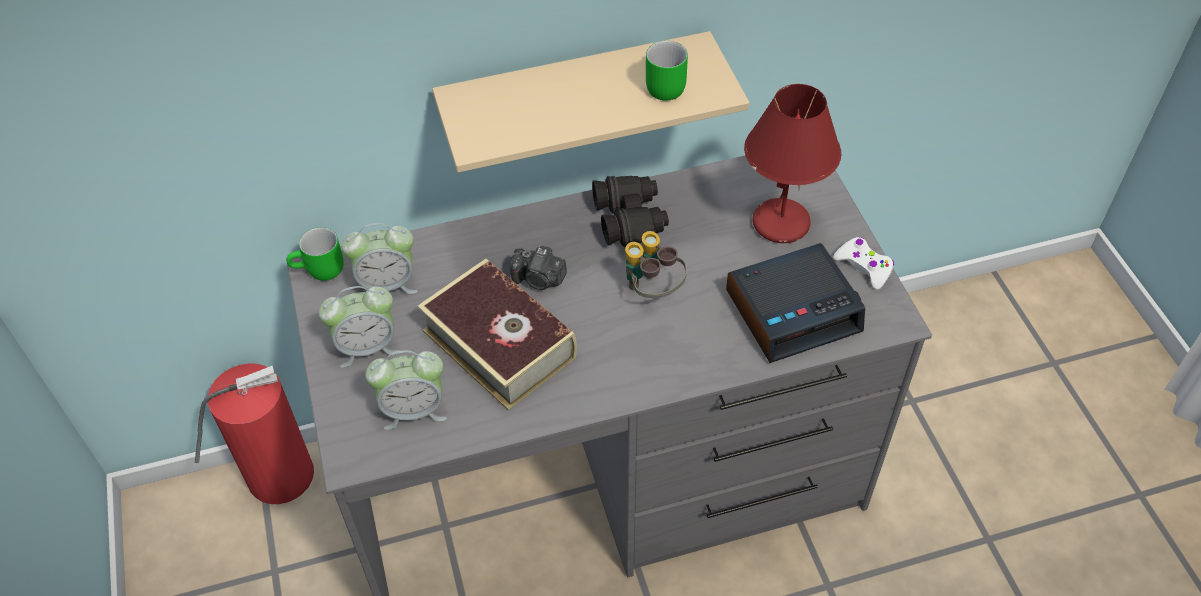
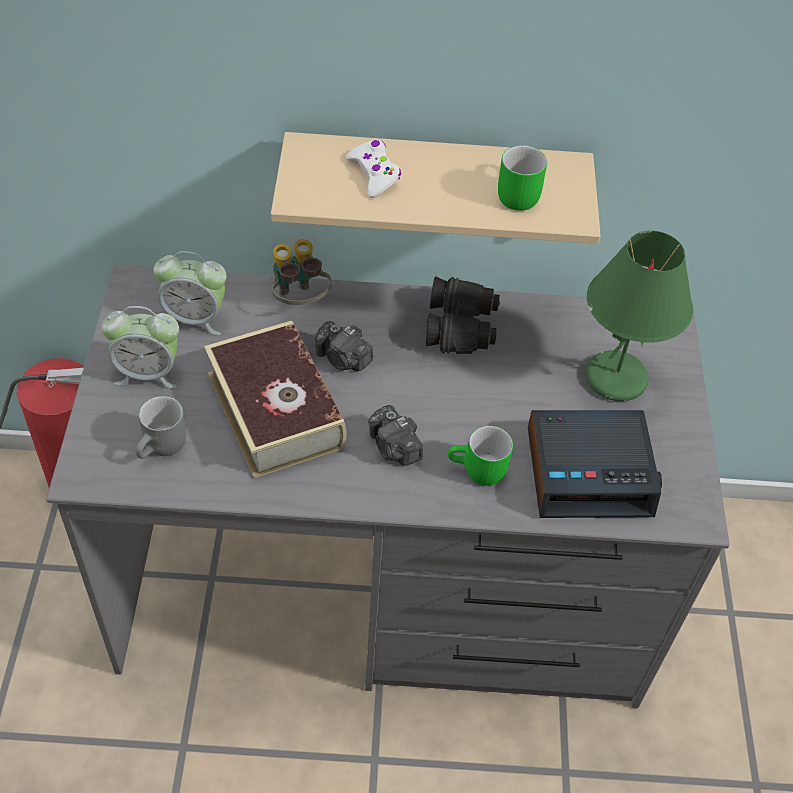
camera: 15 degrees right, 0 degrees up
green mug [286,227,343,281] -> green mug moved to [448,426,513,486]
alarm clock [365,350,447,430] -> grey mug [135,396,186,459]
binoculars [625,231,687,298] -> binoculars moved to [272,239,332,305]
red table lamp [744,84,841,243] -> green table lamp [585,230,693,401]
white game controller [833,237,894,290] -> white game controller moved to [346,140,401,198]
none -> camera [368,405,423,466]

